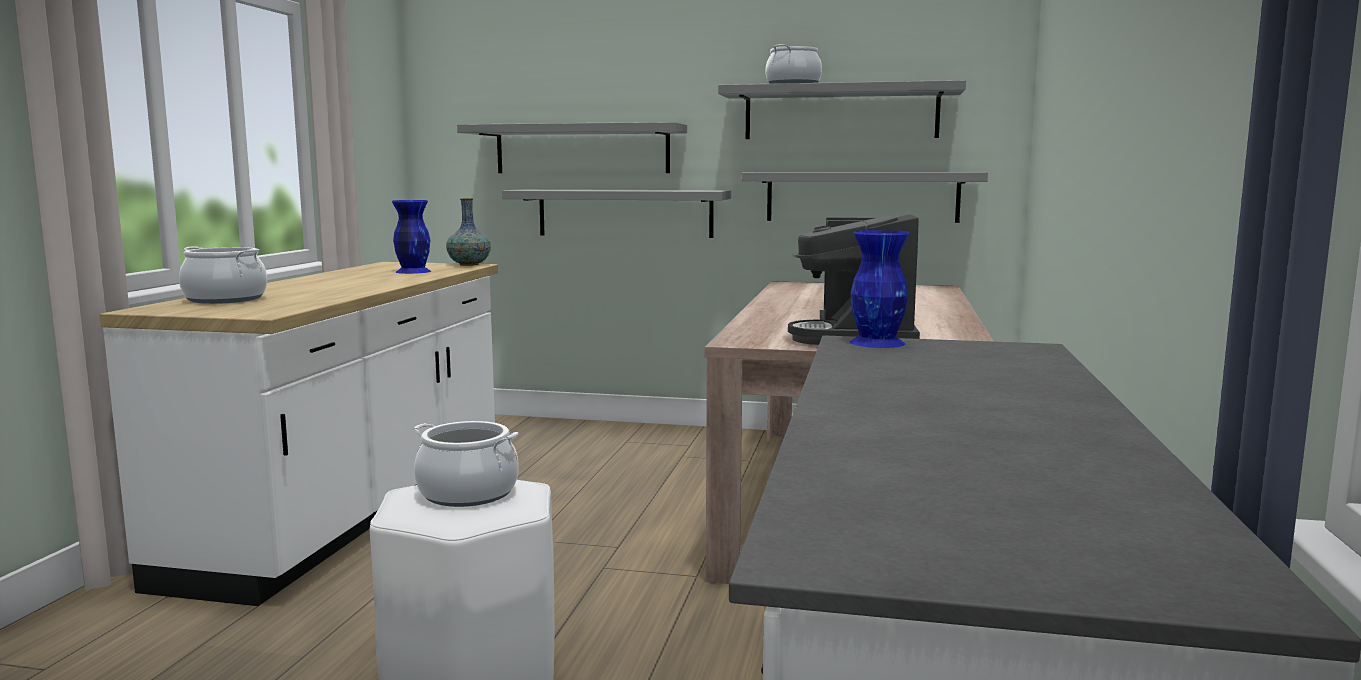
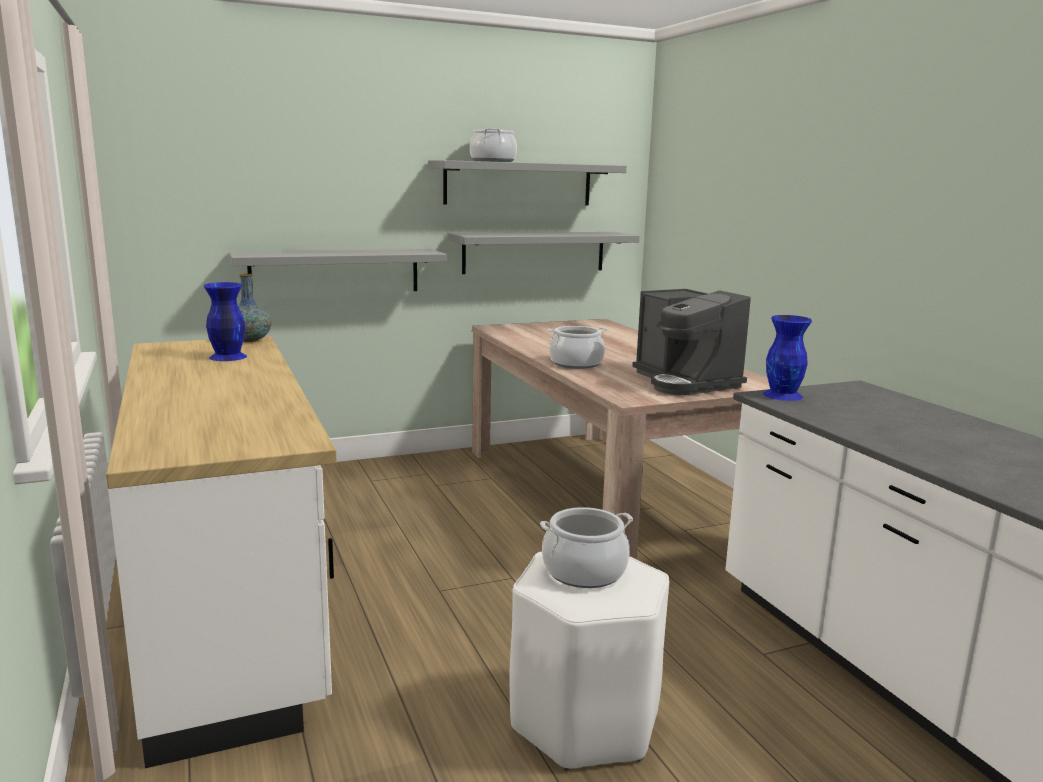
camera: 35 degrees left, 5 degrees up
cooking pot [179,246,267,304] -> cooking pot moved to [548,326,607,369]
grey shelf [457,122,687,173] -> none

